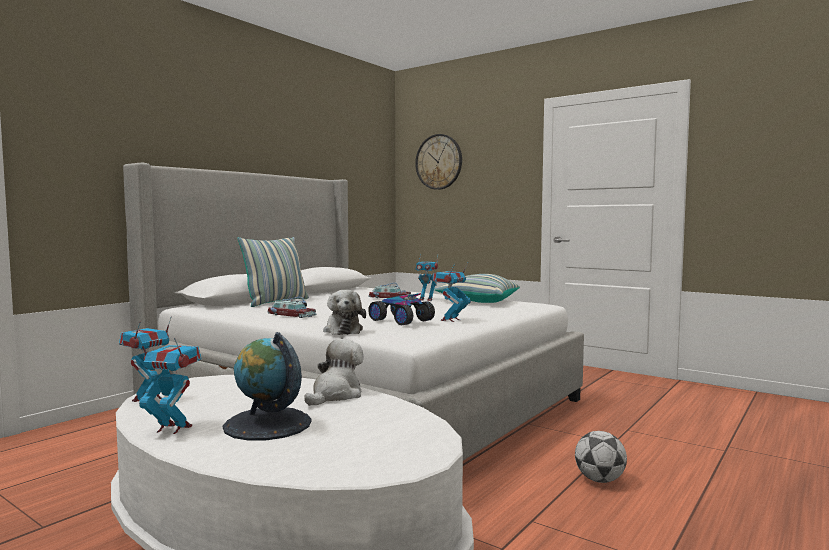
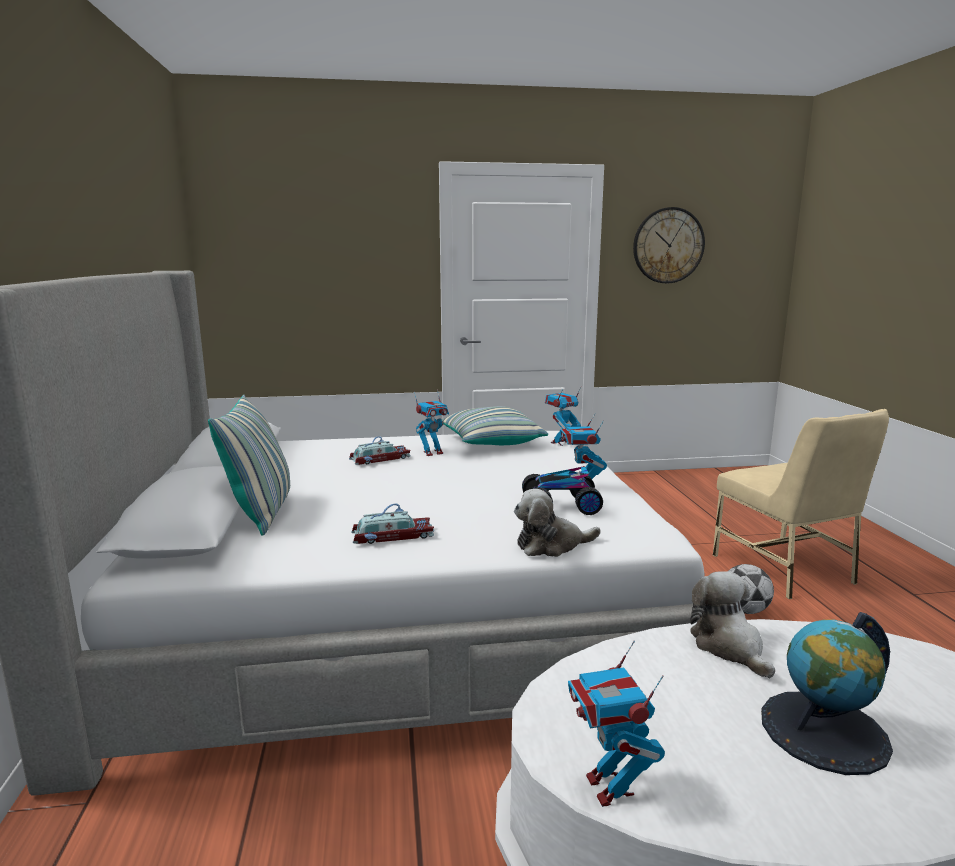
camera: 45 degrees left, 10 degrees up
toy robot [138,336,201,434] -> toy robot moved to [545,387,581,446]
plush toy [323,290,366,335] -> plush toy turned 135 degrees clockwise [514,489,600,557]
wall clock [415,134,462,190] -> wall clock moved to [633,207,705,284]
none -> beige chair [713,409,889,599]

